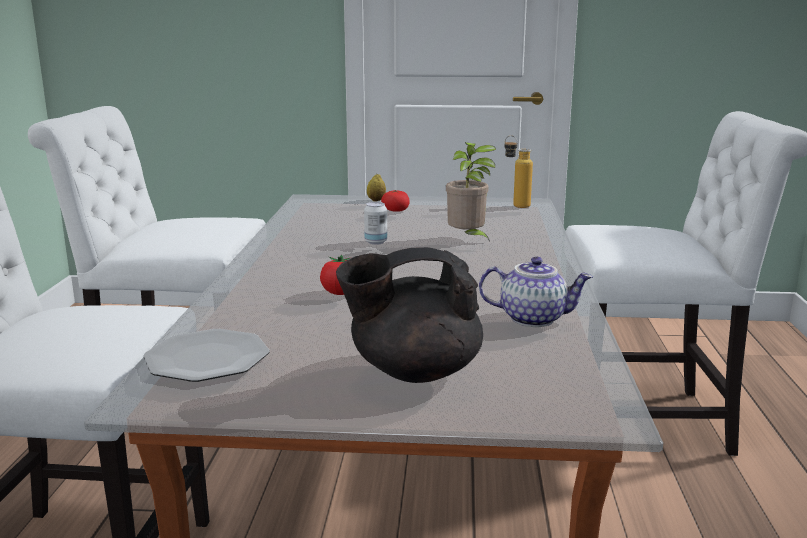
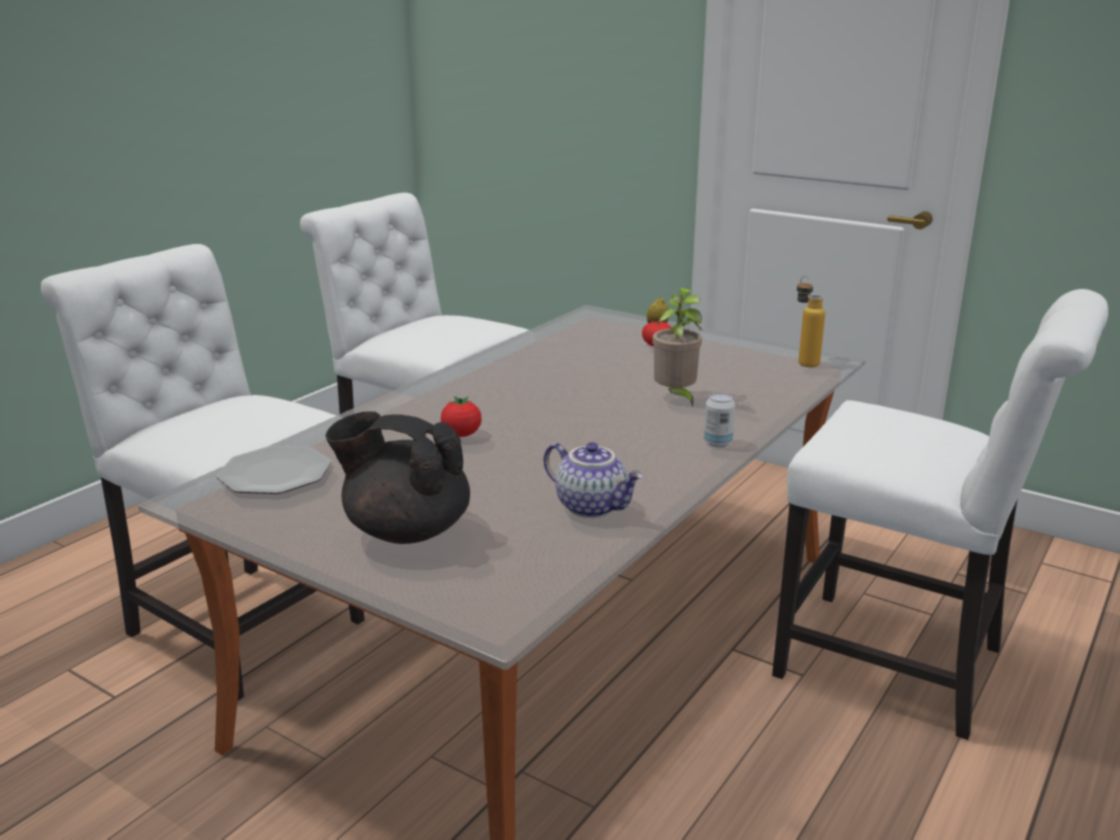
camera: 30 degrees right, 5 degrees up
can [364,202,387,245] -> can moved to [704,393,735,447]

